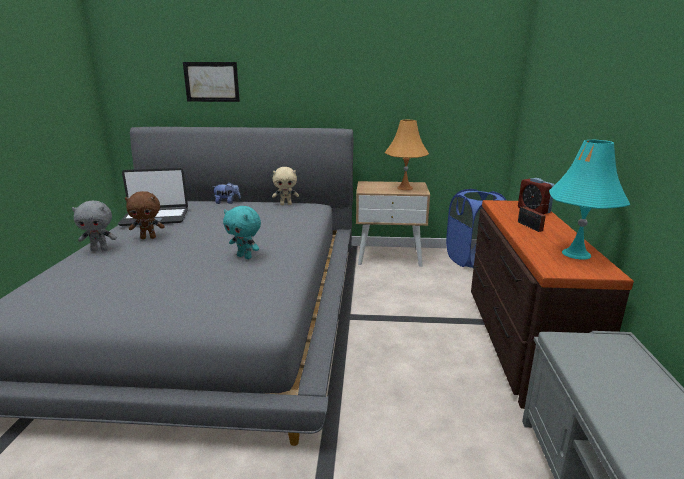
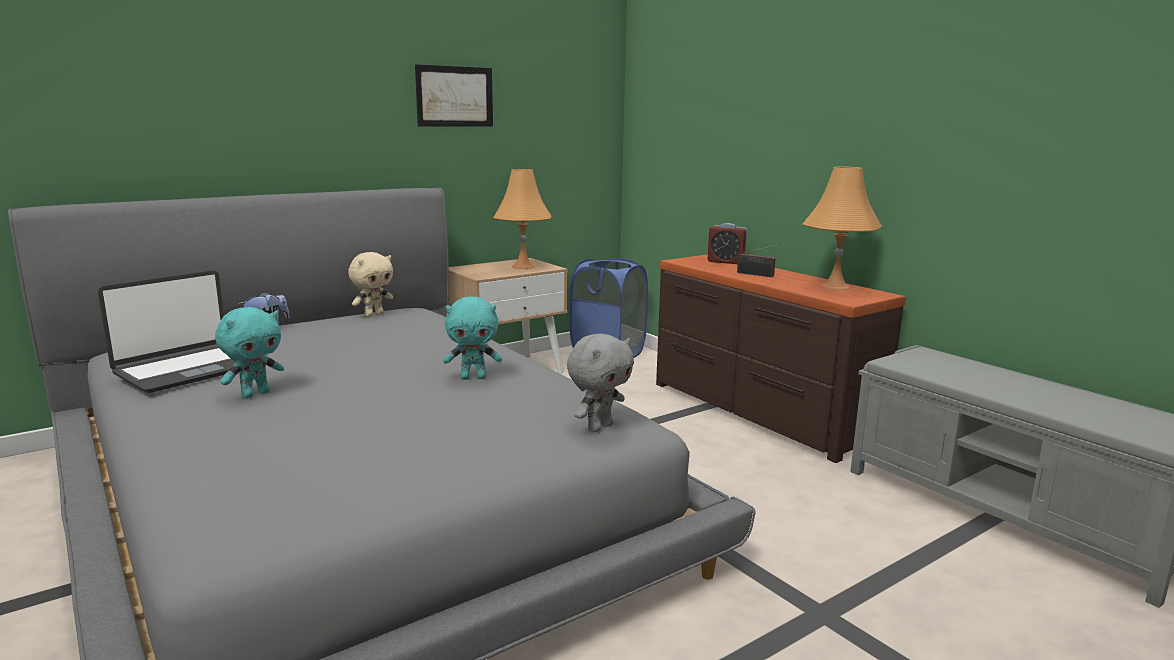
camera: 40 degrees left, 5 degrees down
grey plush toy [72,200,117,251] -> grey plush toy moved to [567,334,634,432]
brown plush toy [125,191,165,239] -> turquoise plush toy [215,307,284,398]
picture [183,62,240,102] -> picture moved to [415,64,493,127]
turquoise table lamp [549,140,631,260] -> orange table lamp [802,167,882,291]

